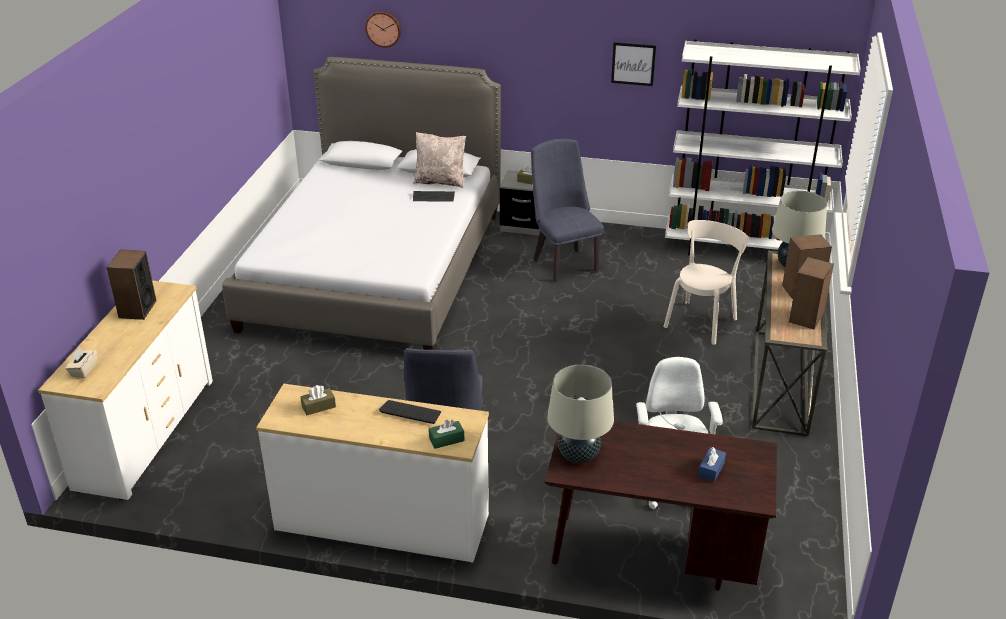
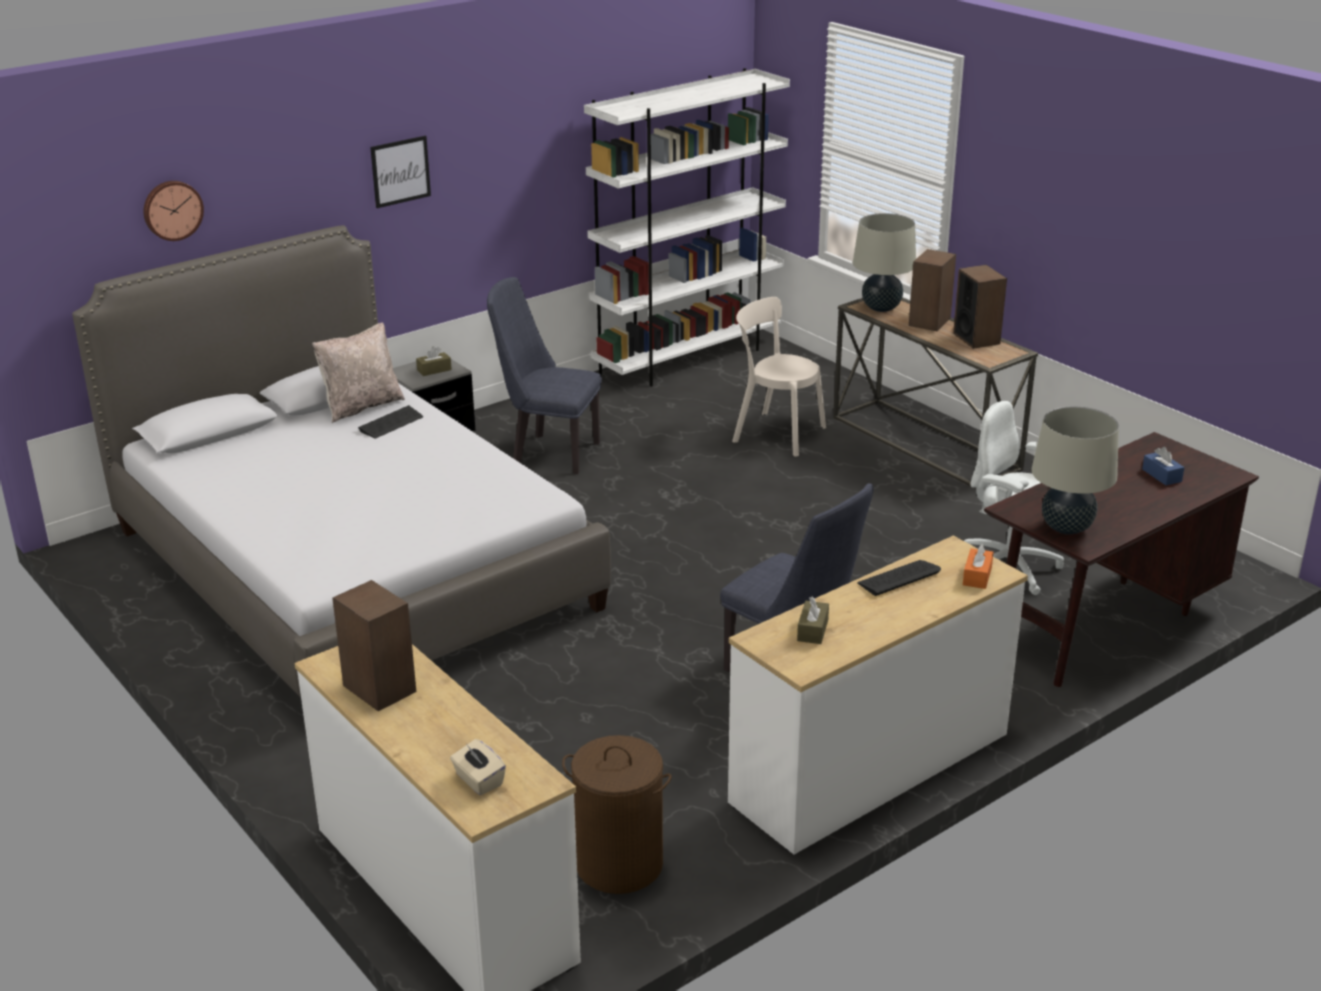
camera: 50 degrees left, 5 degrees down
green tissue box [429,420,464,449] -> orange tissue box [963,543,994,589]
picture [611,42,656,86] -> picture moved to [370,136,431,208]
beige chair [663,220,749,345] -> beige chair turned 45 degrees counterclockwise [732,297,826,457]
none -> brown laundry basket [562,735,672,894]

